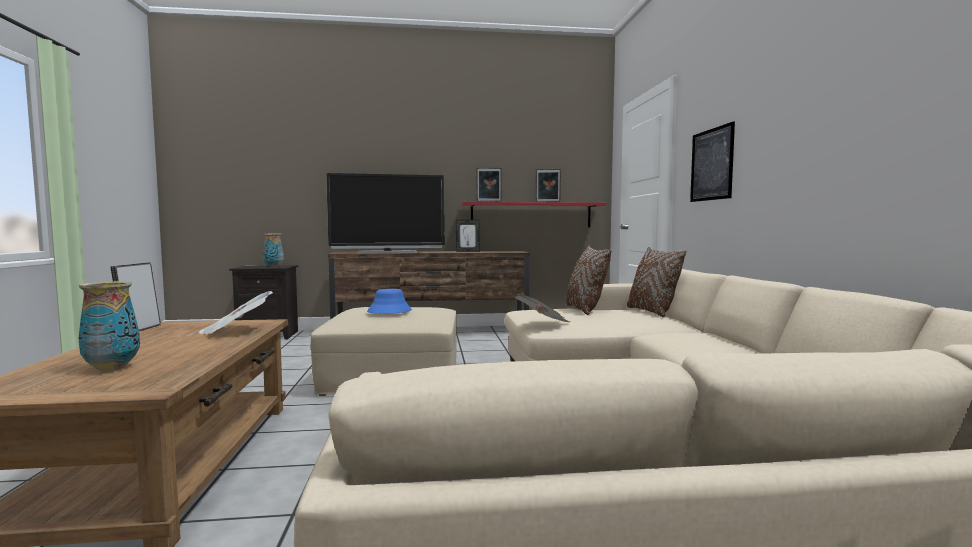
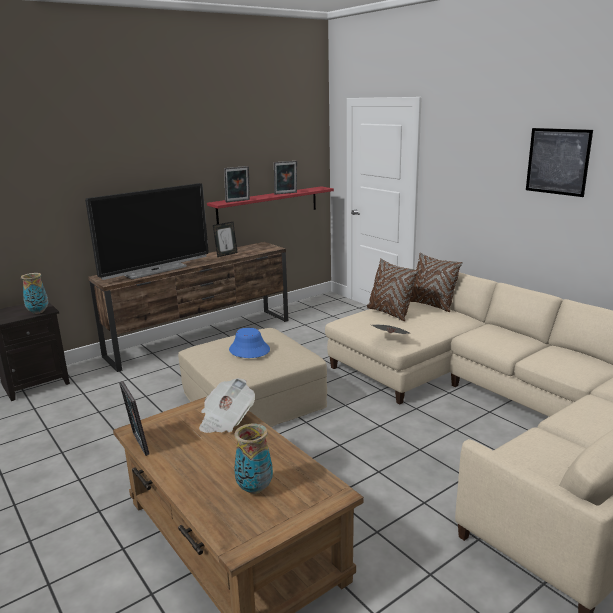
camera: 30 degrees left, 15 degrees up
picture [690,121,735,202] -> picture moved to [526,128,593,197]

